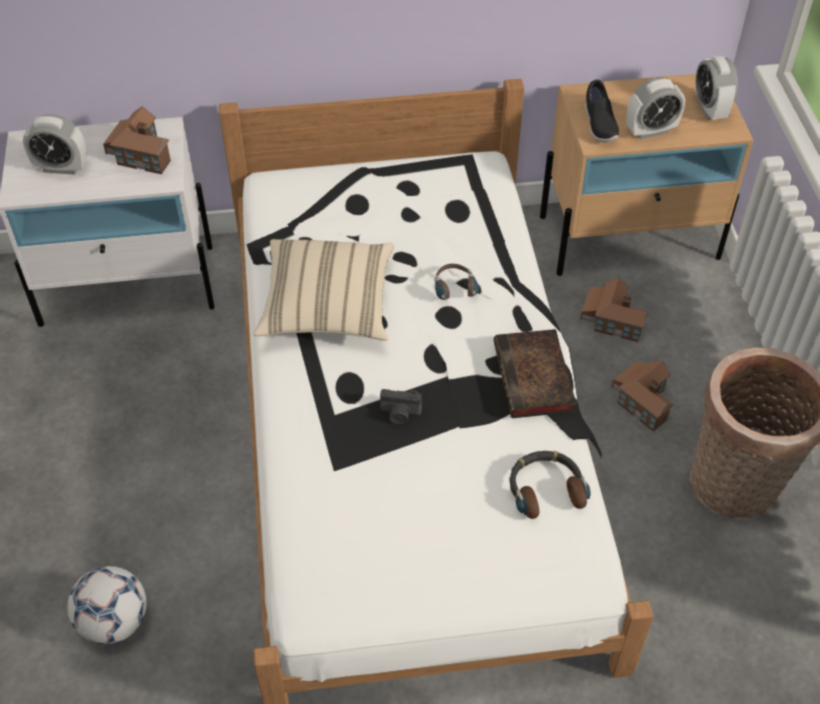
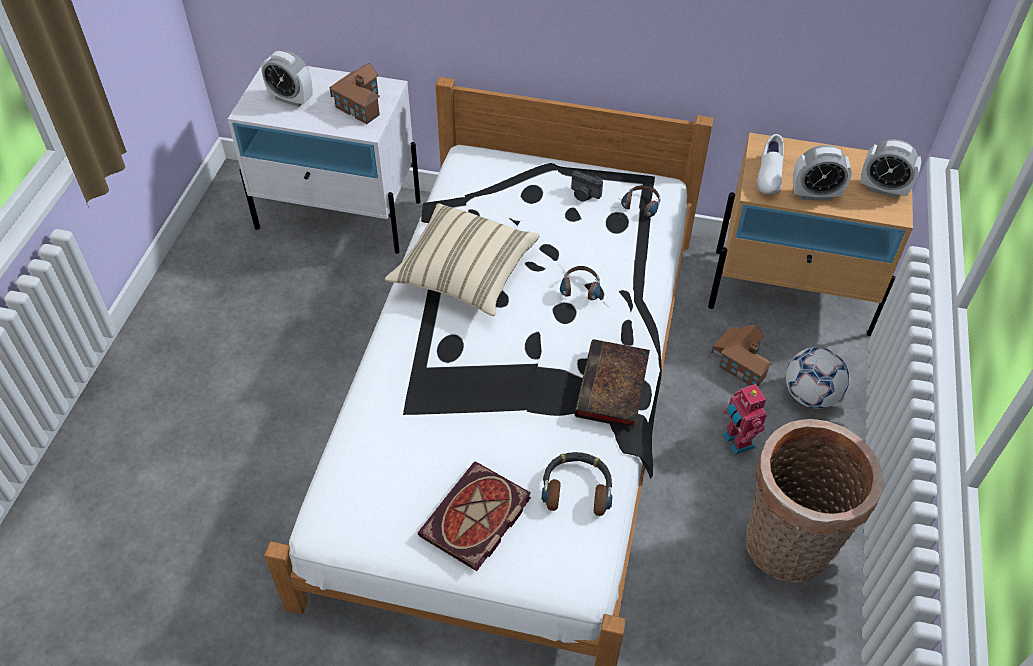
camera: 20 degrees right, 0 degrees up
football [68,566,147,645] -> football moved to [786,347,850,408]
camera [380,389,422,425] -> camera moved to [571,171,603,202]
black shoe [585,80,619,142] -> white shoe [756,134,784,194]
toy house [611,361,674,431] -> toy robot [723,383,767,455]
alarm clock [695,55,738,120] -> alarm clock turned 75 degrees counterclockwise [860,139,921,198]
none -> book [418,461,531,571]
none -> headphones [621,185,661,217]

